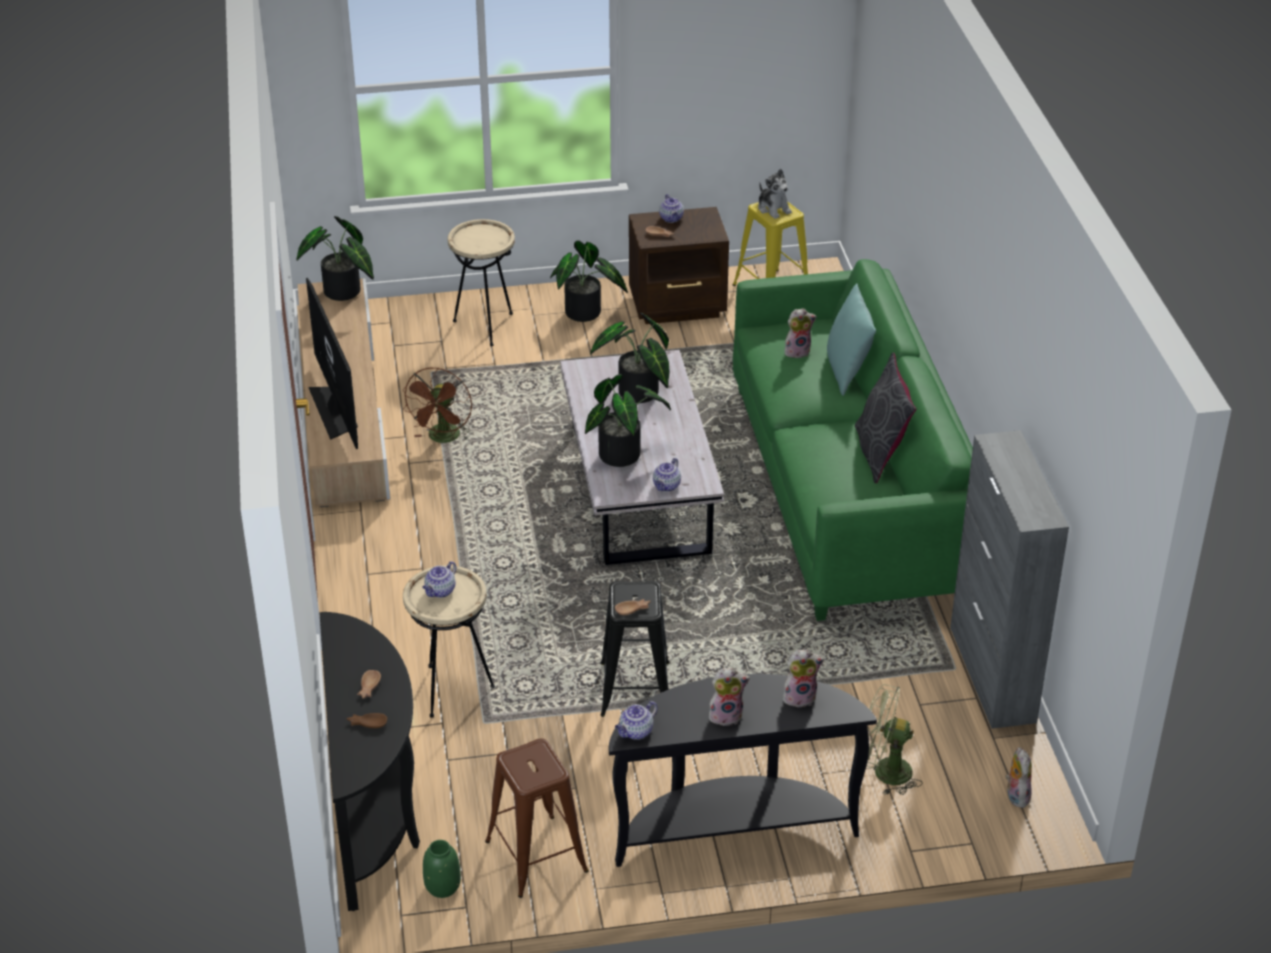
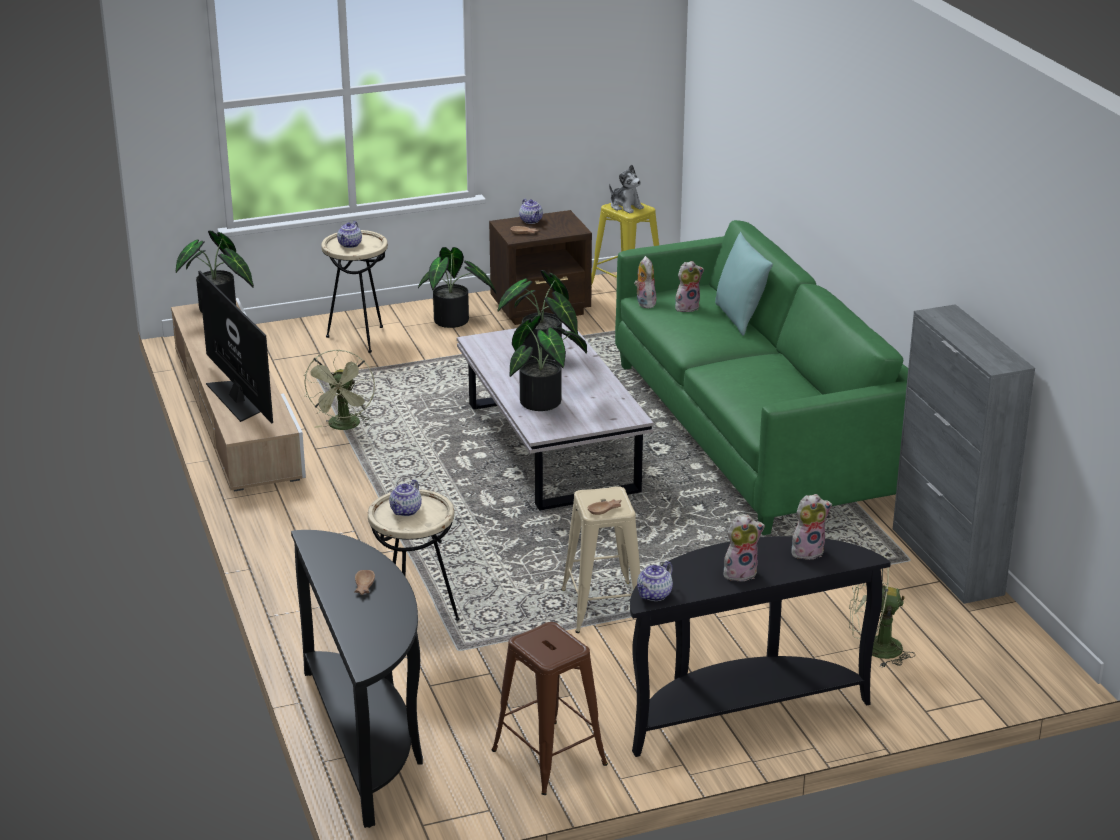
camera: 10 degrees left, 10 degrees down
brown bowl [346,713,387,728] -> none
brown fan [403,368,472,443] -> green fan [304,350,375,430]
green vase [423,840,461,898] -> none
black stool [600,581,669,717] -> beige stool [561,486,640,633]
teapot [653,458,681,492] -> teapot moved to [337,221,362,248]
grey pillow [855,353,916,483] -> none
plush toy [1005,747,1032,808] -> plush toy moved to [634,256,656,308]

